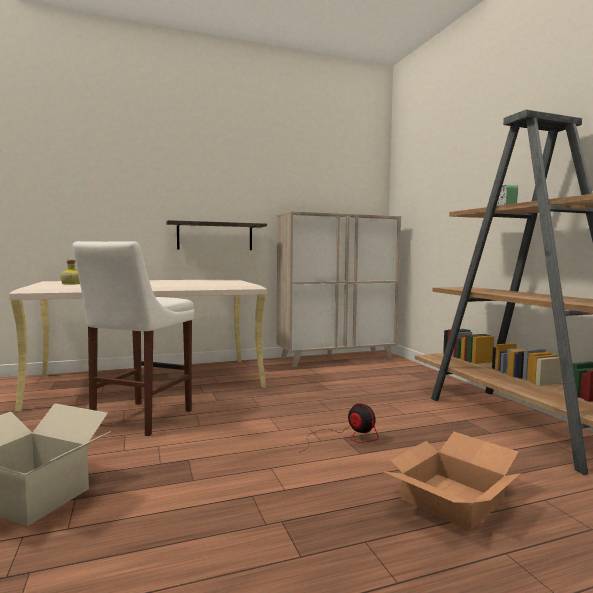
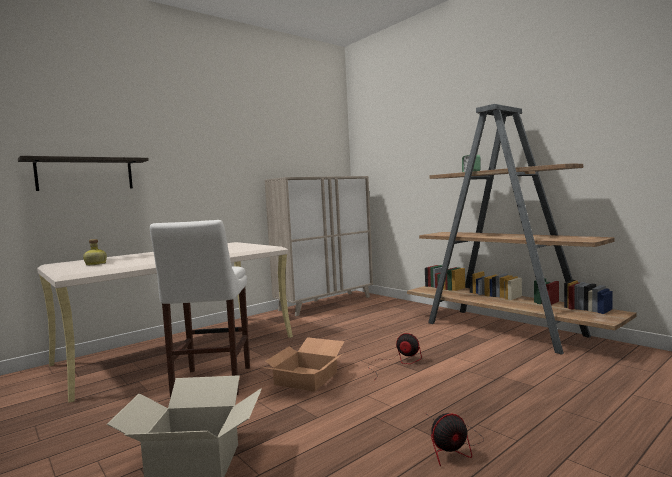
camera: 20 degrees left, 0 degrees up
shelf [166,220,267,250] -> shelf moved to [18,156,149,191]
cardboard box [383,432,521,531] -> cardboard box moved to [259,337,345,392]
none -> fan [429,413,484,466]

